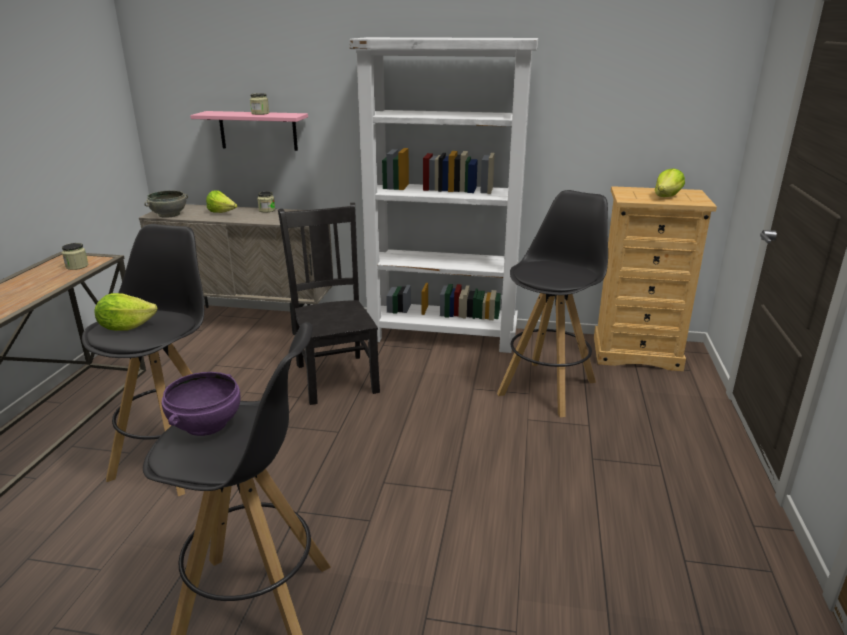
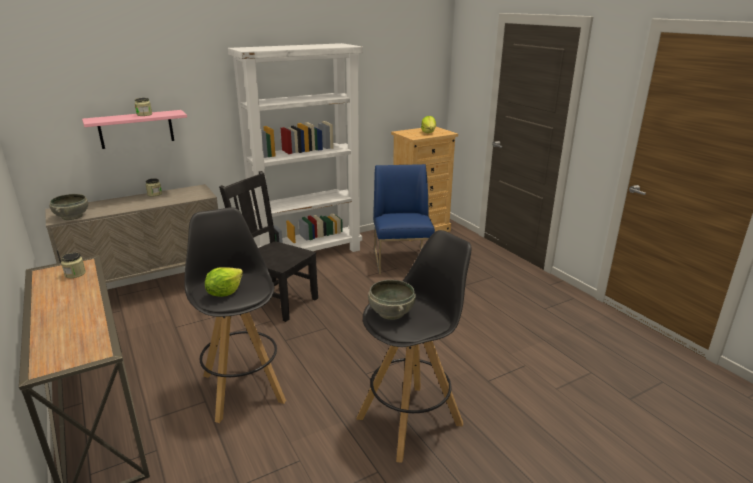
camera: 40 degrees left, 0 degrees up
purple bowl [162,372,240,436] -> grey bowl [368,280,416,320]
lettuce [206,190,237,213] -> none
black stool [497,190,608,417] -> blue chair [373,164,435,275]

